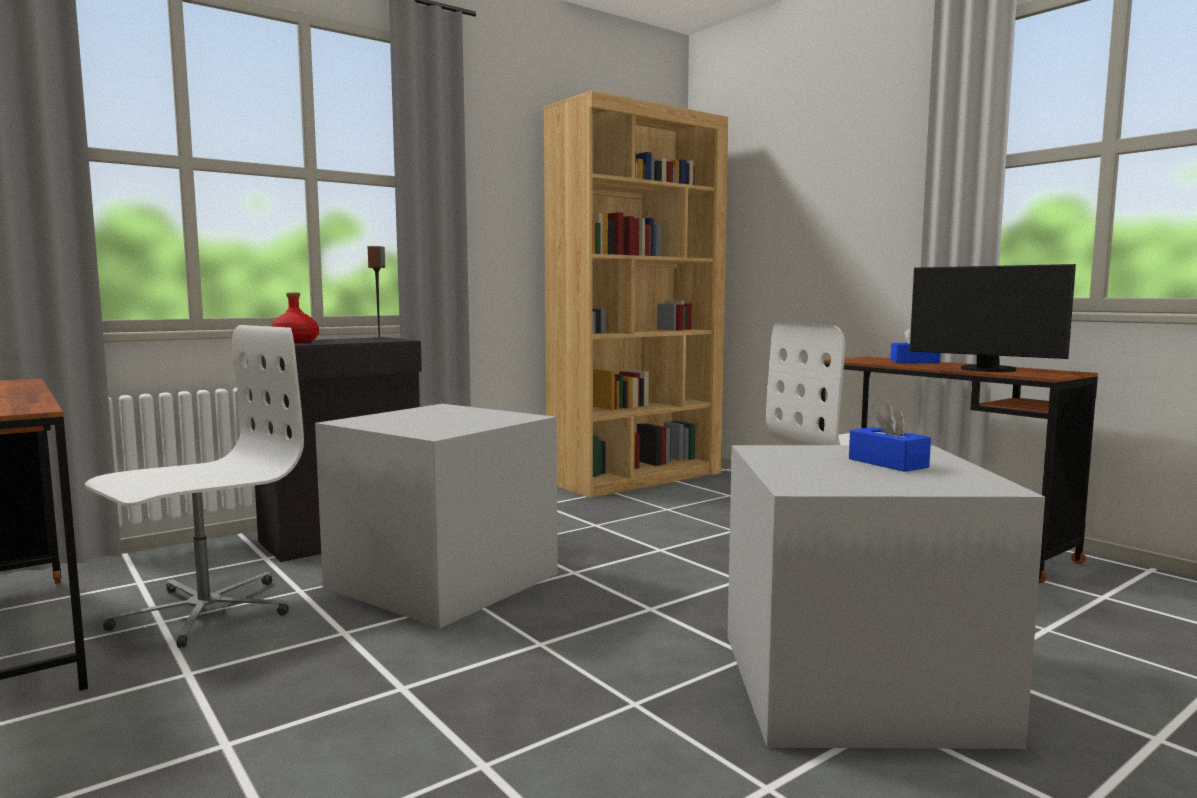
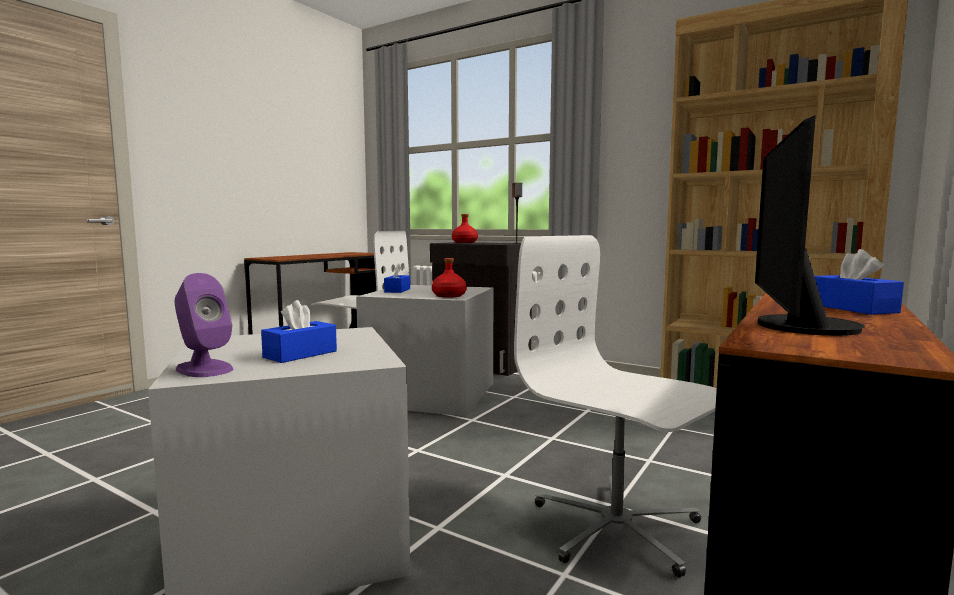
camera: 70 degrees right, 0 degrees up
none -> purple speaker [175,273,233,377]
none -> blue tissue box [384,263,410,293]
none -> red bottle [432,258,467,298]

